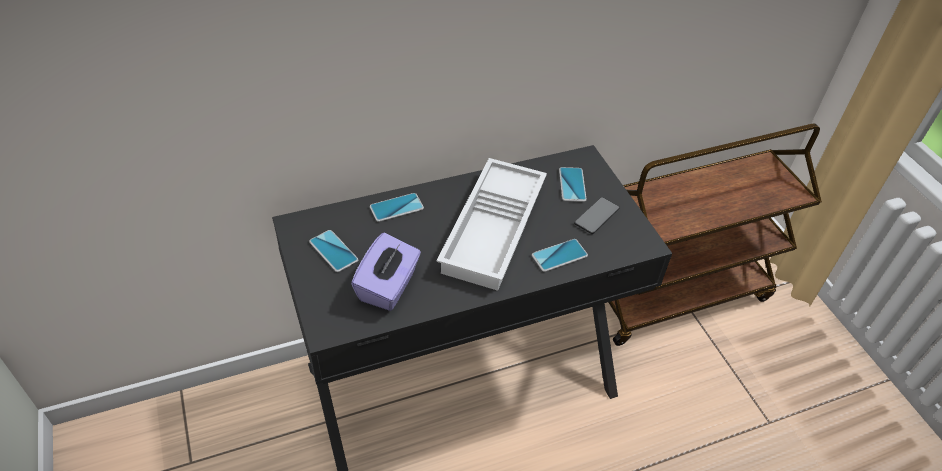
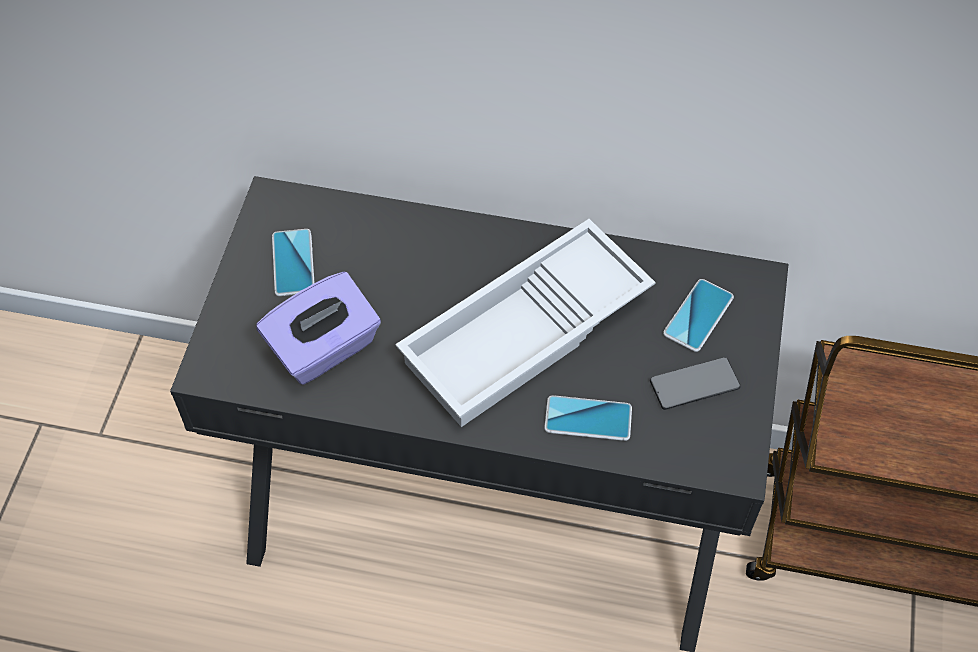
camera: 35 degrees right, 10 degrees up
phone [370,193,424,222] -> none

